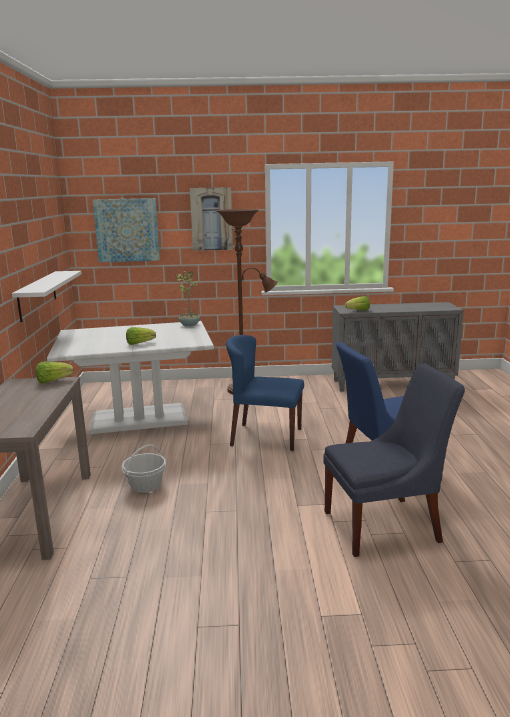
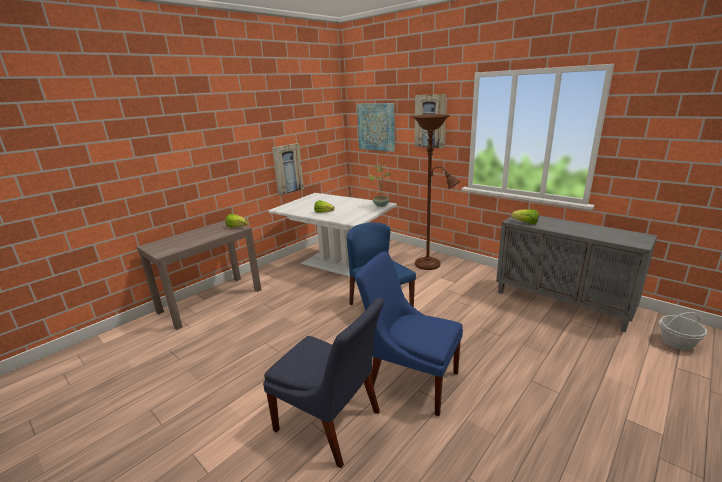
camera: 45 degrees right, 5 degrees up
white shelf [12,271,82,322] -> picture [272,143,304,196]
basket [122,444,166,493] -> basket moved to [659,312,707,350]

